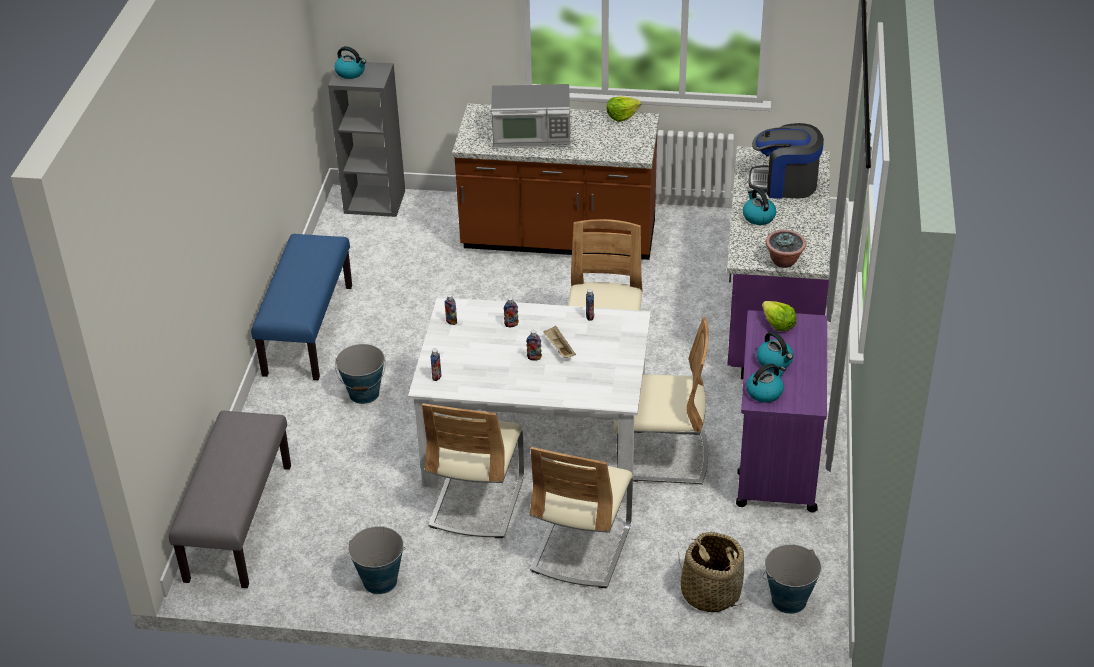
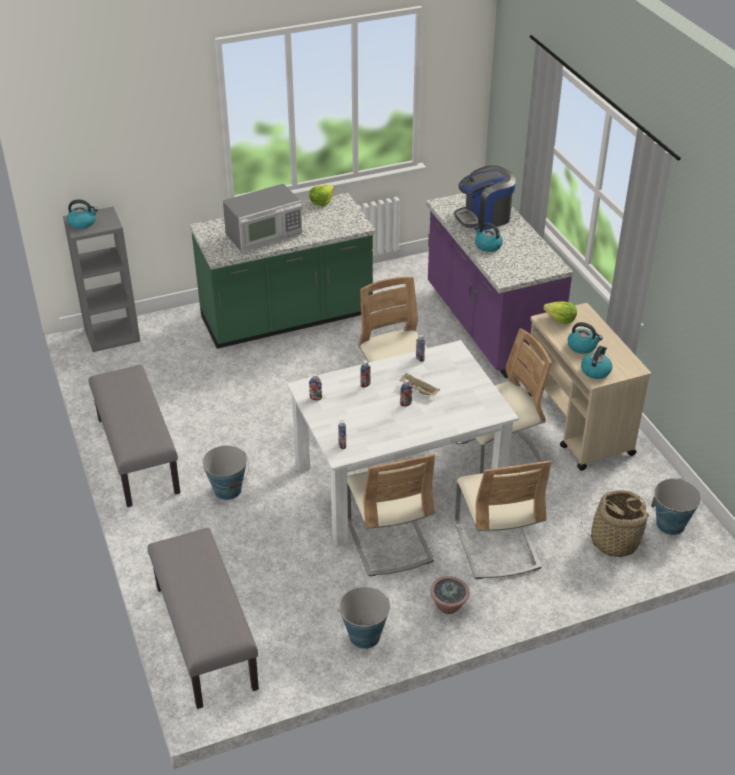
camera: 30 degrees left, 0 degrees up
blue bench [251,234,352,380] -> grey bench [89,365,180,507]
brown counter [452,103,659,260] -> green counter [190,193,376,349]
purple cart [736,310,827,512] -> beige cart [524,303,651,471]
potted plant [766,230,806,268] -> potted plant moved to [431,576,469,614]

